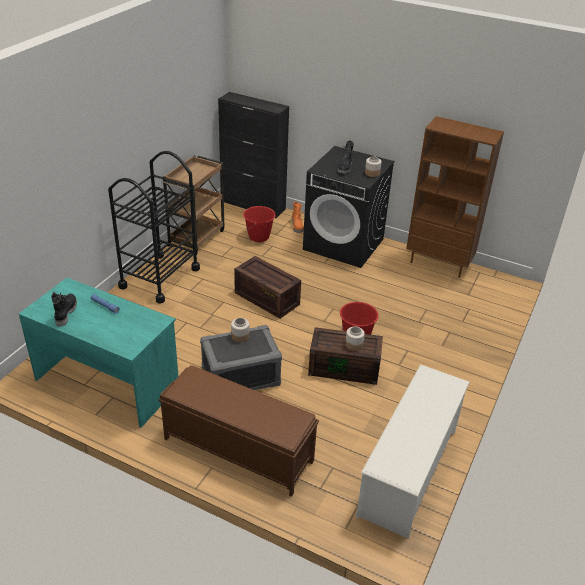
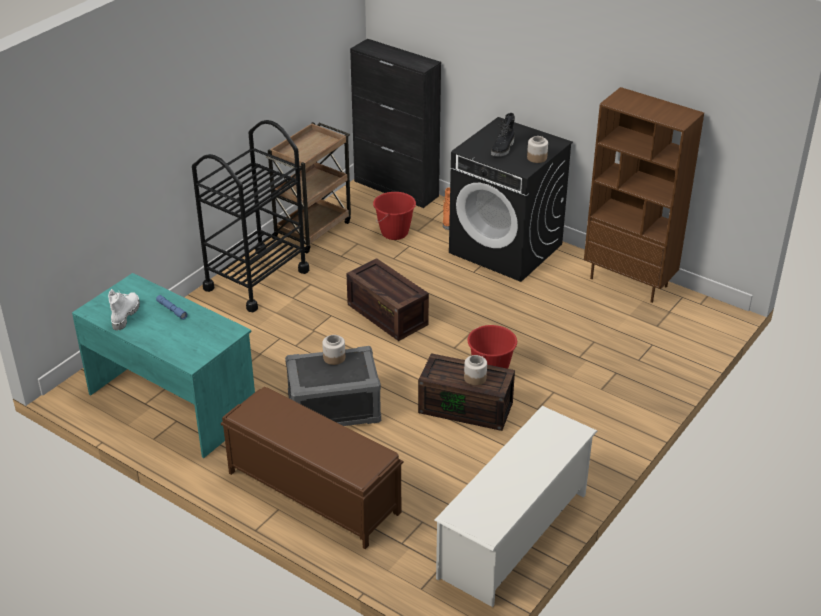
camera: 10 degrees right, 0 degrees up
black boot [51,292,77,327] -> white boot [108,289,140,331]

